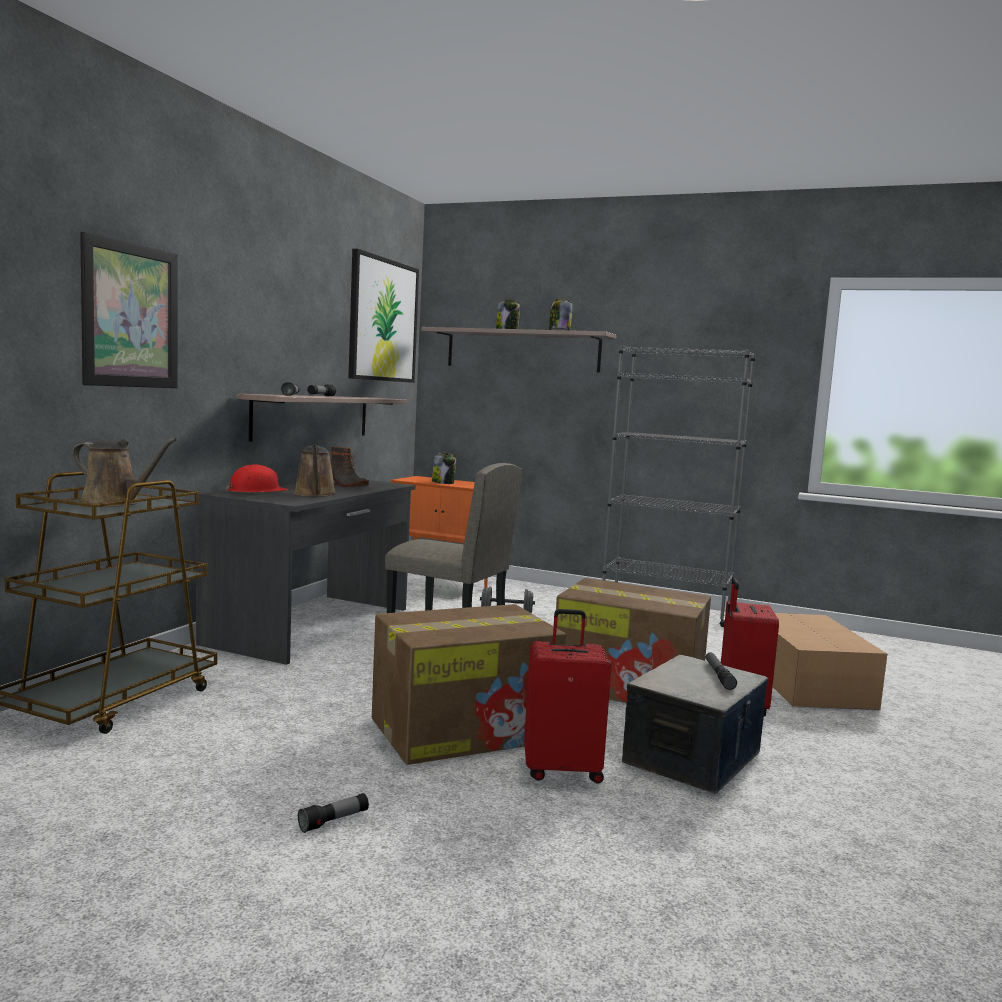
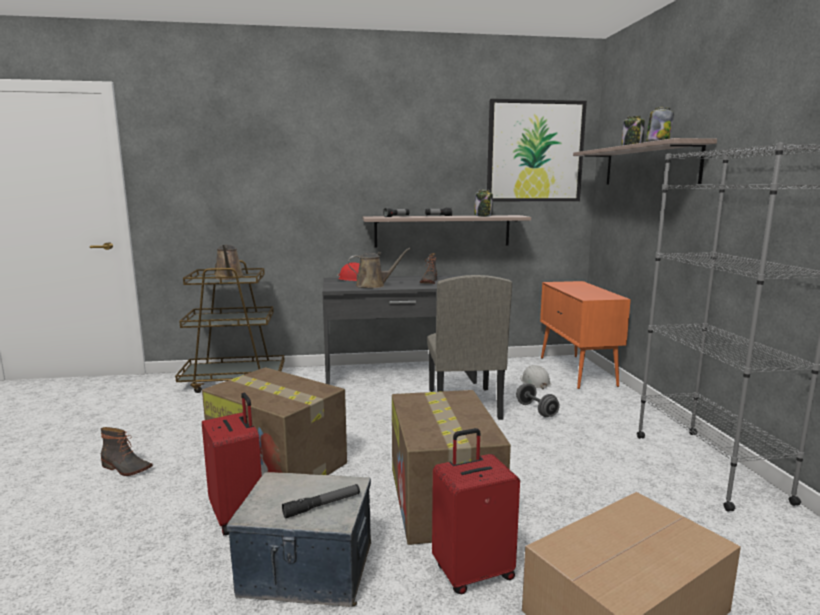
camera: 60 degrees right, 5 degrees up
picture [80,232,178,388] -> none
brown watering can [294,444,336,497] -> brown watering can turned 150 degrees counterclockwise [348,248,411,288]
flashlight [298,793,369,833] -> boot [101,427,153,476]
jar [432,453,456,484] -> jar moved to [474,190,493,216]

